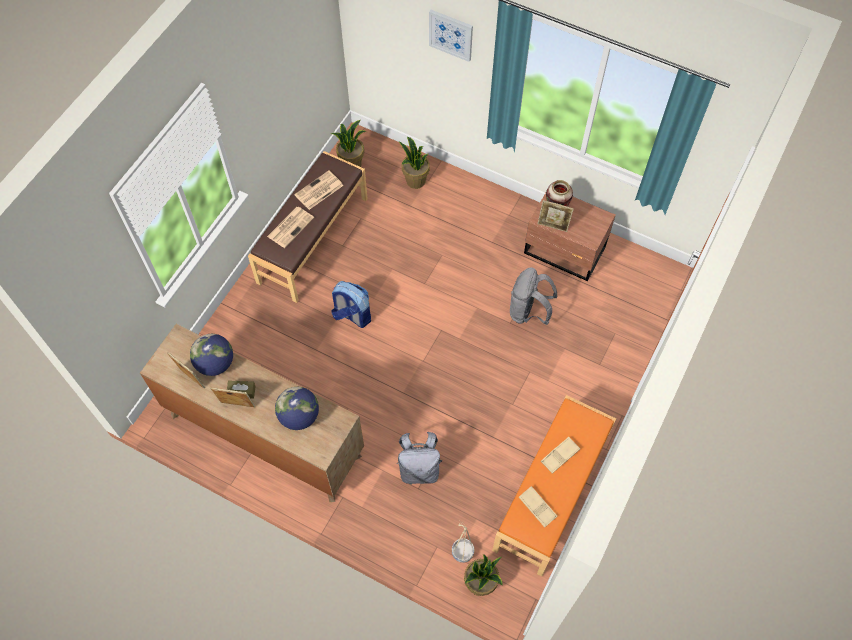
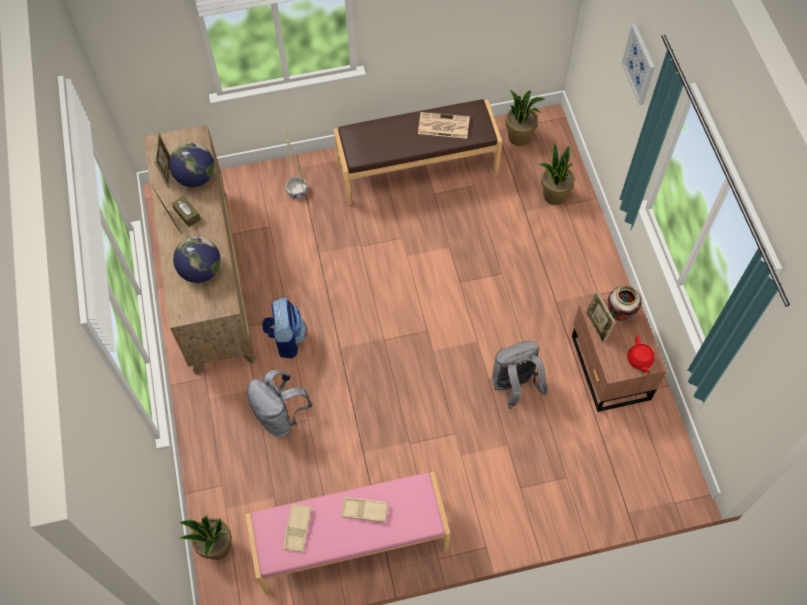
camera: 50 degrees right, 0 degrees up
newspaper [267,207,314,248] -> none
backpack [331,281,371,328] -> backpack moved to [262,298,307,358]
beige planter [452,520,474,563] -> beige planter moved to [283,126,308,199]
orange bench [492,395,616,577] -> pink bench [246,472,450,594]
none -> red teapot [627,336,655,374]

